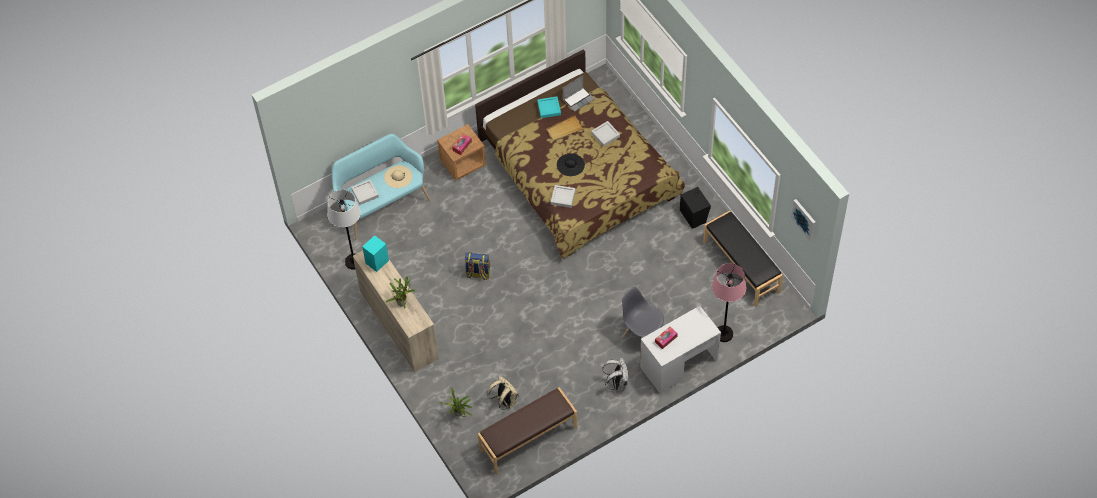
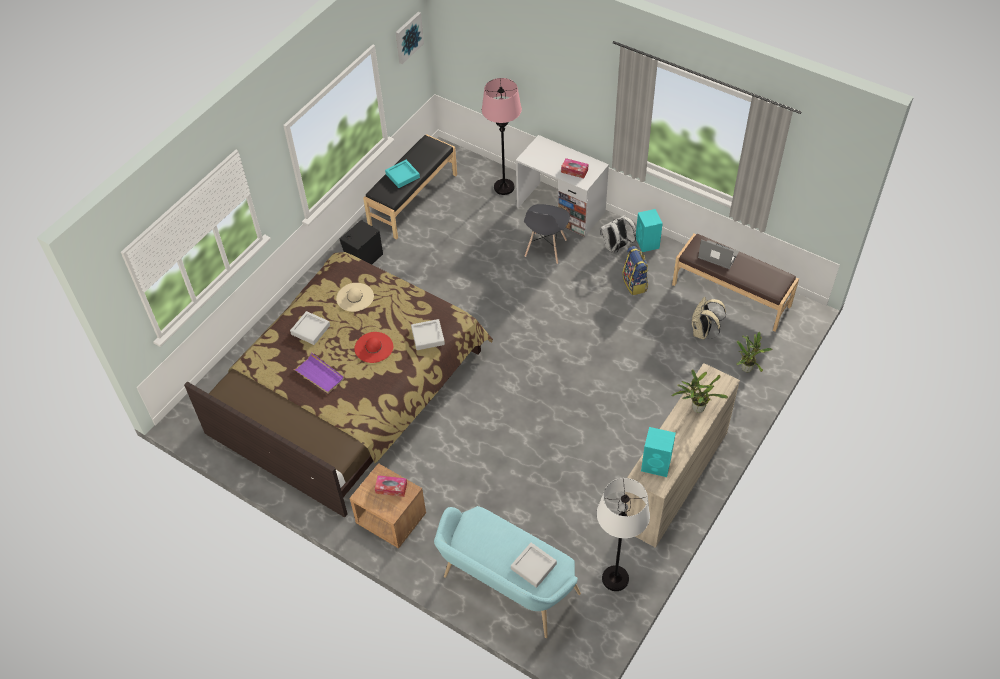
camera: 115 degrees left, 5 degrees down
beige hat [384,165,412,188] -> beige hat moved to [336,283,374,312]
backpack [465,253,490,280] -> backpack moved to [622,246,648,295]
turquoise tray [537,96,561,118] -> turquoise tray moved to [385,160,420,188]
beige tray [546,116,584,141] -> purple tray [294,352,344,394]
black hat [557,153,585,176] -> red hat [354,332,393,363]
laptop [563,76,594,112] -> laptop moved to [698,239,739,269]
none -> turquoise speaker [636,209,663,252]

